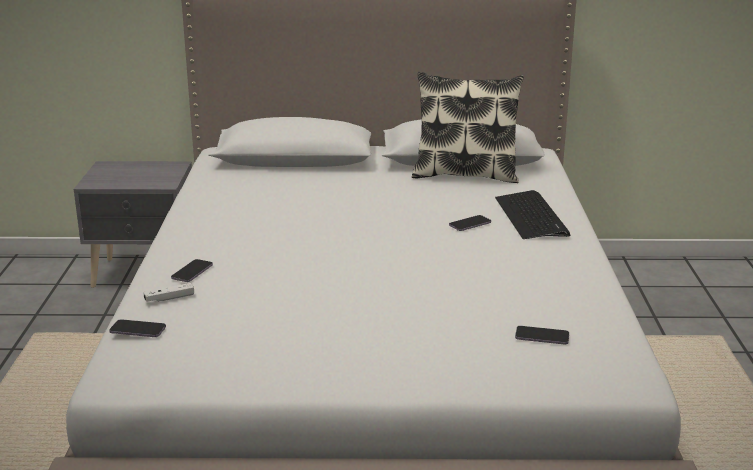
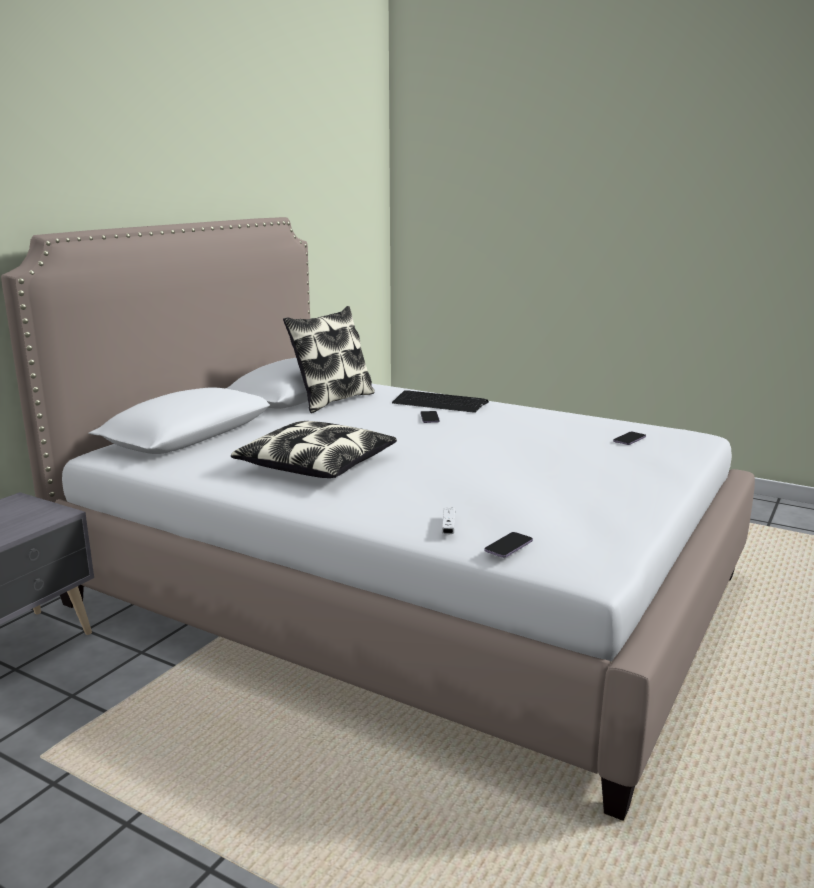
camera: 60 degrees left, 5 degrees down
phone [171,259,213,282] -> none
none -> pillow [231,421,397,478]

